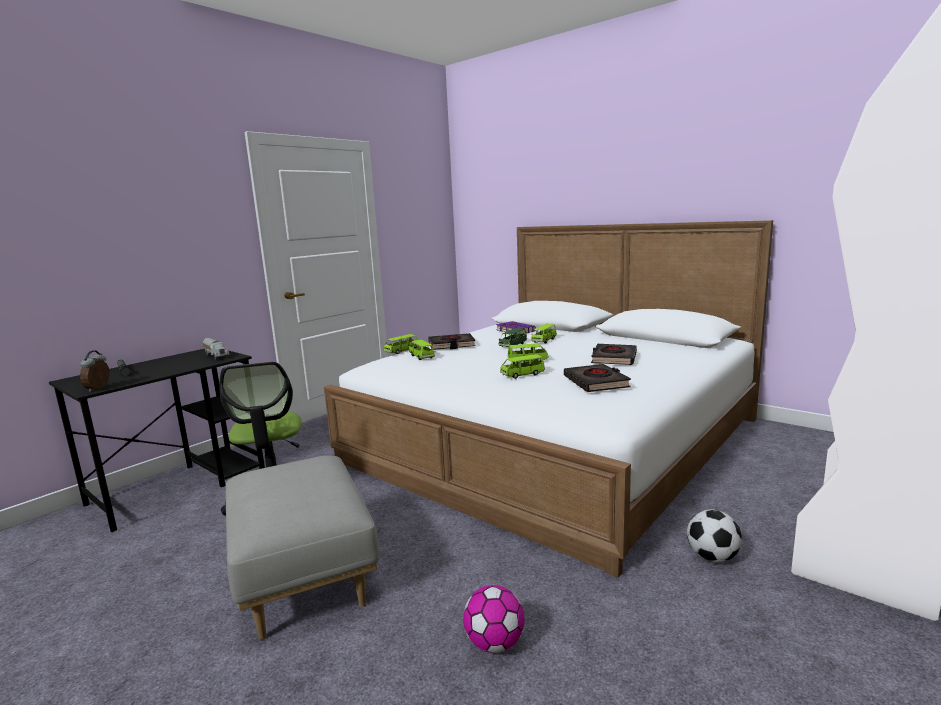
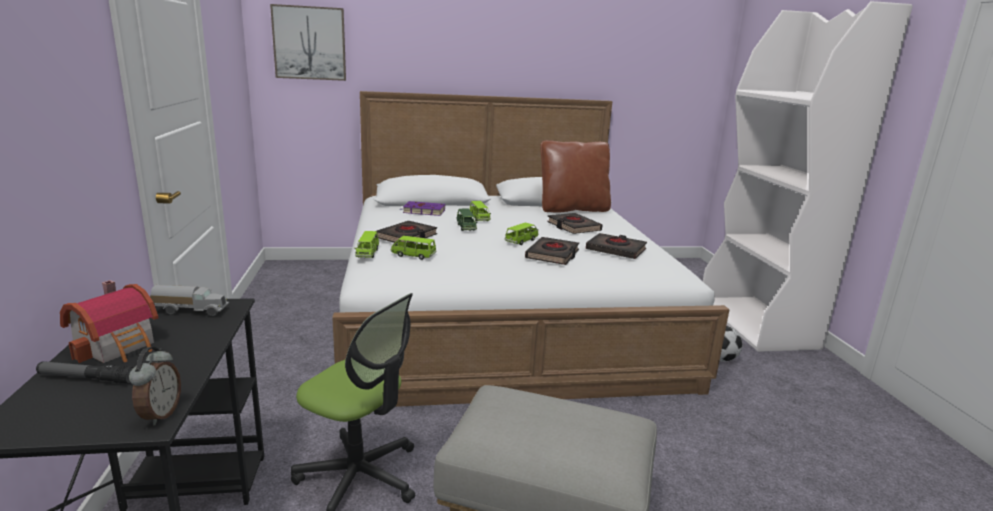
camera: 50 degrees left, 5 degrees up
alarm clock [80,350,110,392] -> alarm clock turned 135 degrees counterclockwise [129,347,181,425]
football [463,585,525,653] -> none
green toy car [500,354,545,379] -> black book [525,237,579,265]
none -> toy house [60,280,158,363]
none -> picture [270,4,346,81]
none -> brown pillow [540,140,611,212]

